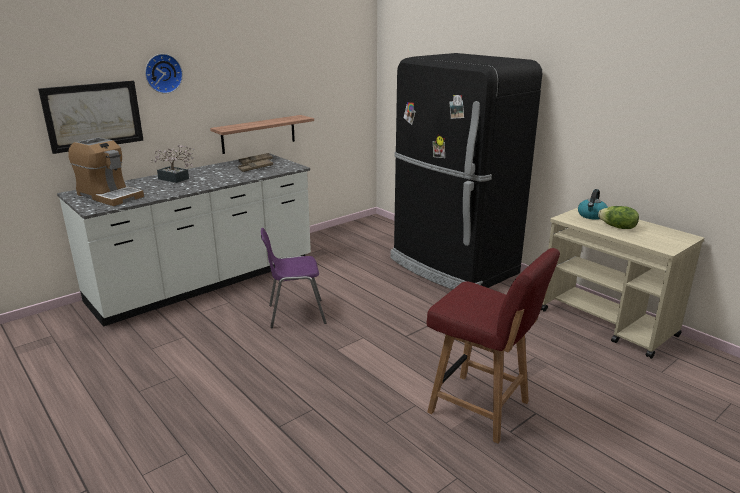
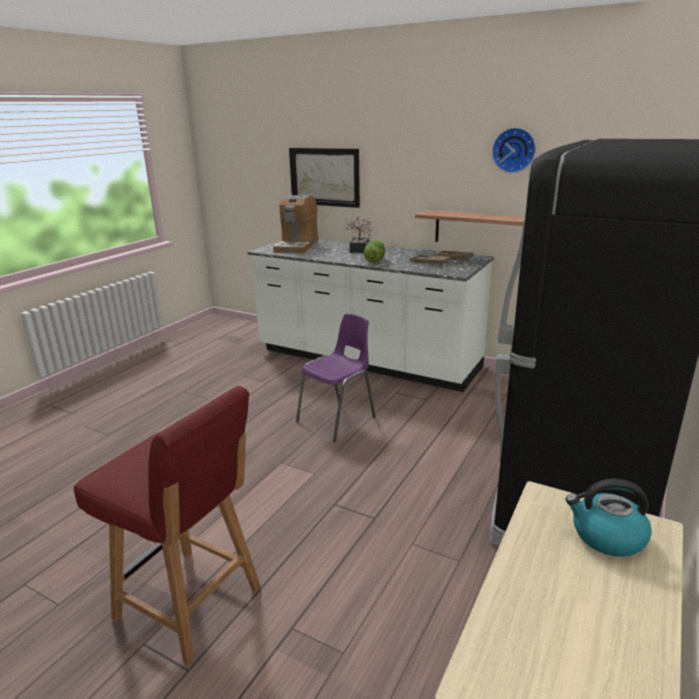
camera: 70 degrees right, 0 degrees up
wall clock [145,54,183,94] -> wall clock moved to [492,127,536,173]
purple chair [261,228,327,328] -> purple chair turned 75 degrees clockwise [296,314,376,442]
red chair [426,248,560,444] -> red chair turned 75 degrees counterclockwise [74,386,261,666]
lettuce [598,206,639,229] -> lettuce moved to [364,240,385,262]

